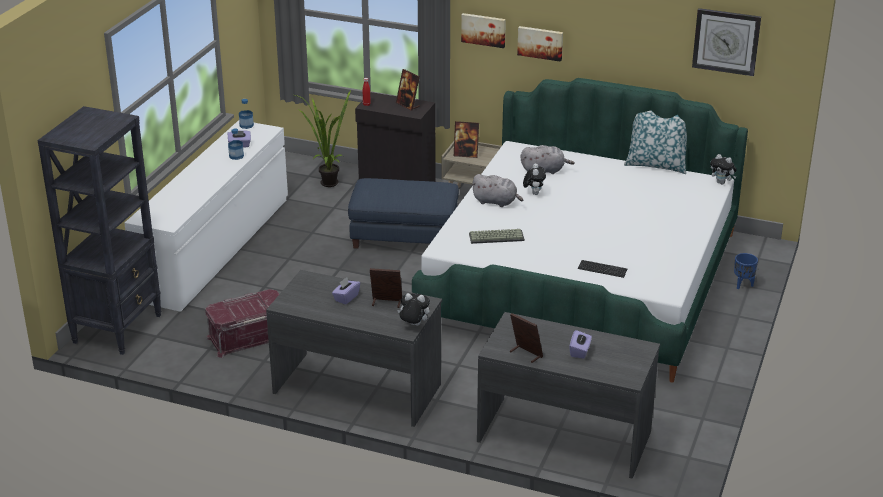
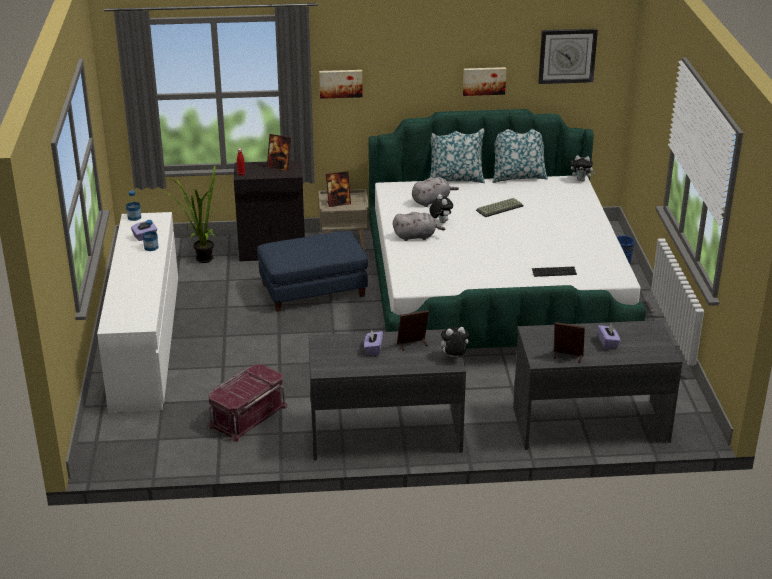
camera: 25 degrees left, 0 degrees up
black bookcase [37,106,161,355] -> none
keyboard [469,229,525,244] -> keyboard moved to [476,198,524,217]
picture [517,26,563,62] -> picture moved to [463,67,506,96]
none -> pillow [430,128,485,183]

